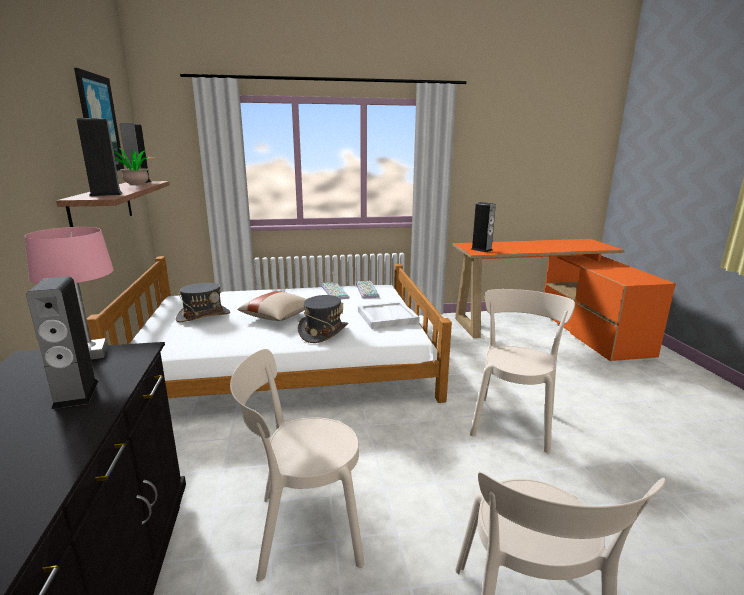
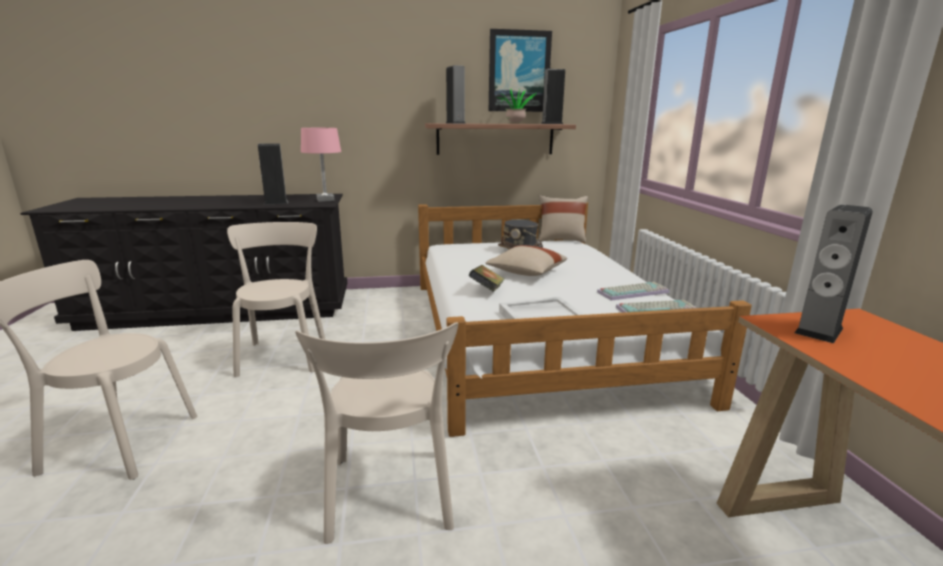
camera: 90 degrees right, 0 degrees up
grey hat [298,295,348,343] -> book [468,265,505,292]
beige chair [470,289,575,454] -> beige chair turned 60 degrees clockwise [295,322,458,544]
none -> beige pillow [539,195,588,243]

